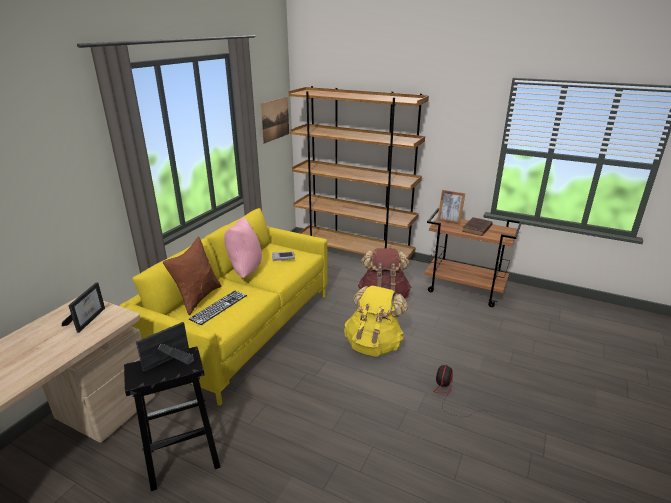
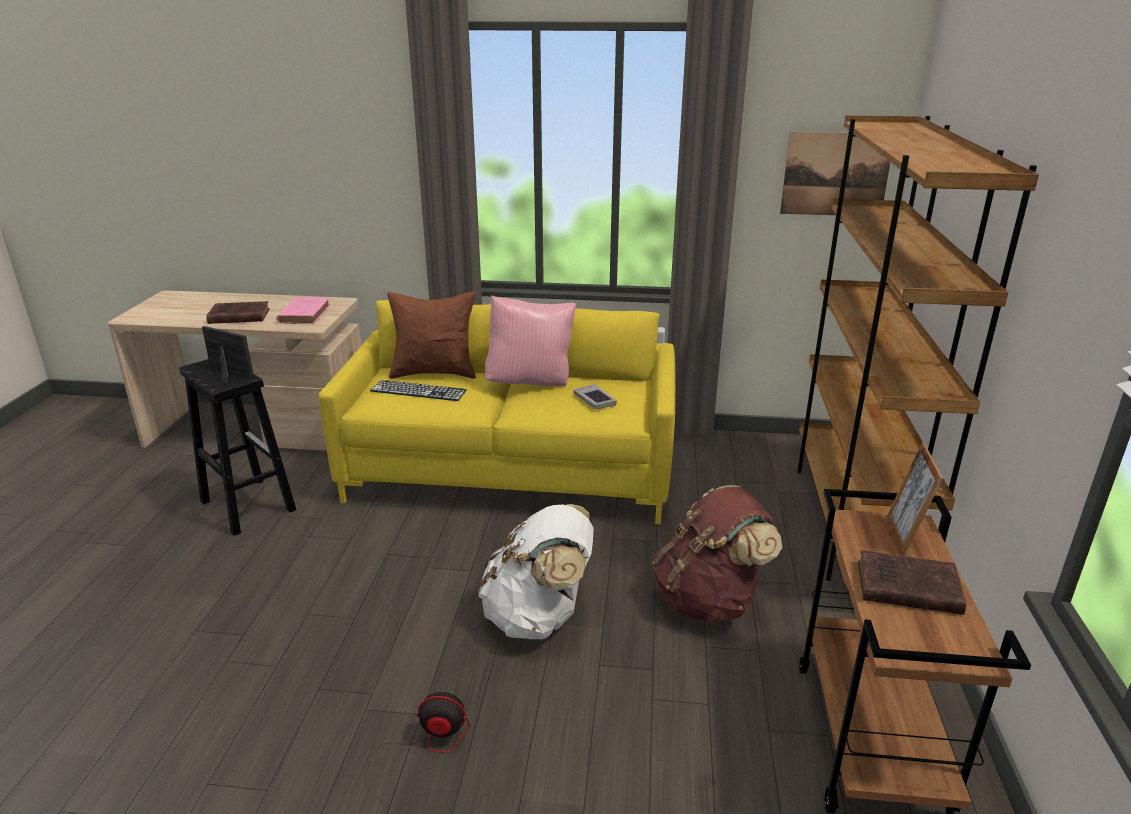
camera: 70 degrees right, 0 degrees up
picture frame [62,282,105,333] -> pink book [276,297,330,324]
yellow backpack [344,286,408,357] -> white backpack [478,504,594,639]
none -> brown book [206,301,270,324]

